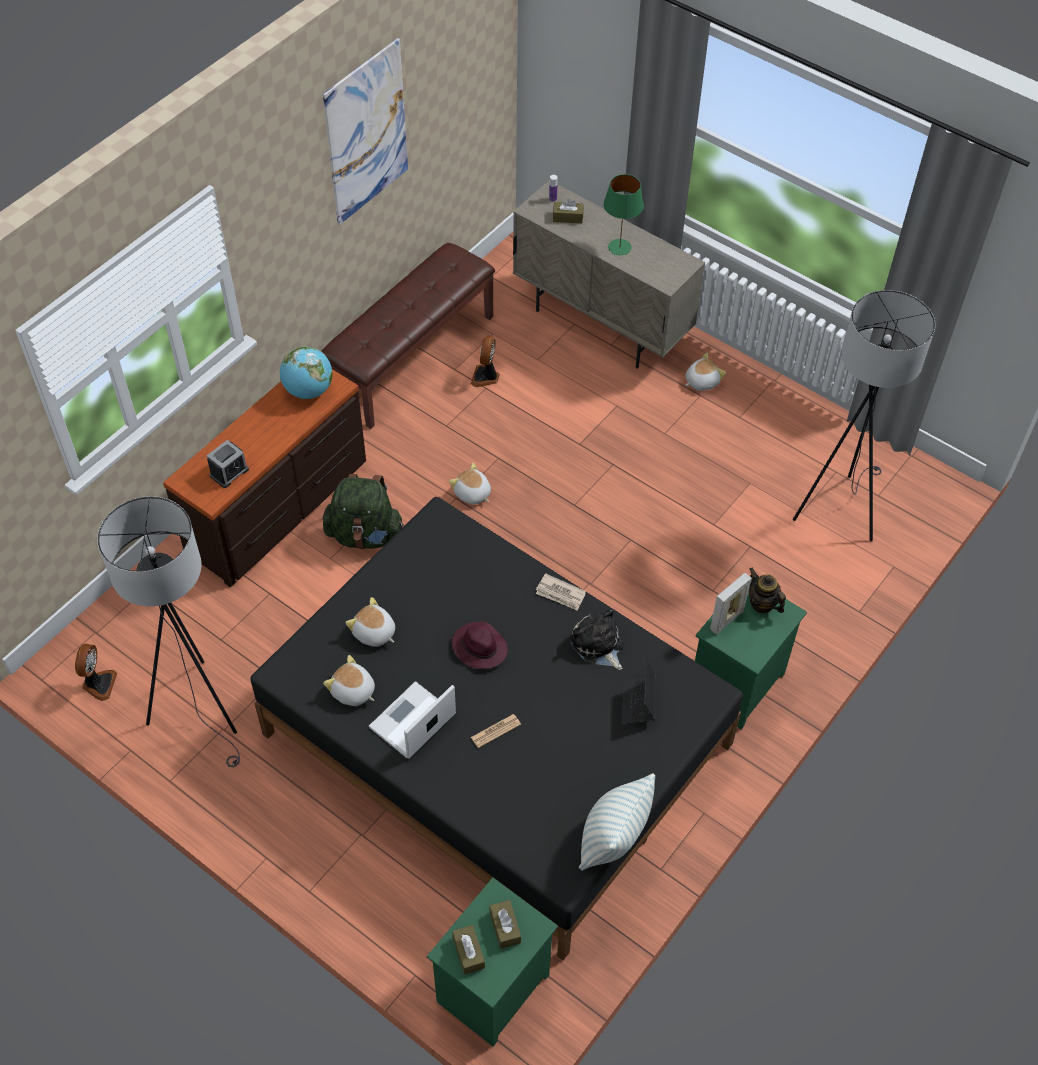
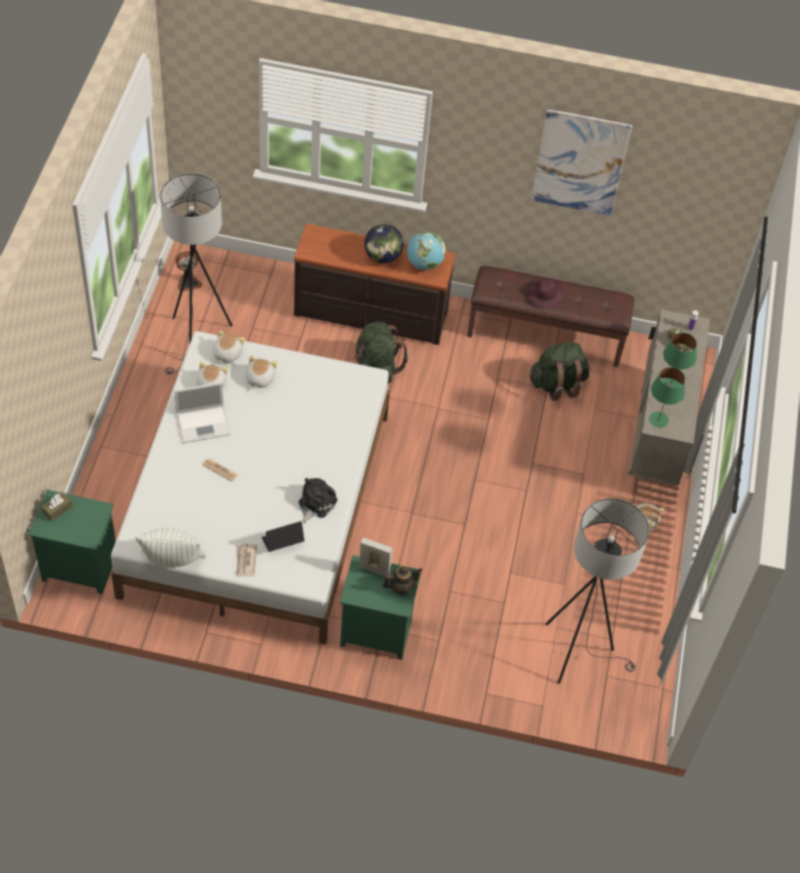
camera: 60 degrees right, 0 degrees up
alarm clock [207,440,249,488] -> none
black bed [250,497,743,961] -> white bed [111,331,390,645]
laptop [369,681,456,759] -> laptop turned 150 degrees clockwise [174,382,231,443]
plush toy [449,463,491,504] -> plush toy moved to [213,330,245,364]
purple hat [452,621,508,669] -> purple hat moved to [528,278,563,308]
fan [471,336,500,387] -> green backpack [529,342,589,401]
brown tissue box [490,900,521,949] -> none
newspaper [536,573,586,611] -> newspaper moved to [237,544,257,577]
teapot [749,568,786,613] -> teapot turned 45 degrees clockwise [383,566,422,595]
none -> globe [364,224,404,264]
none -> green table lamp [649,367,685,428]

